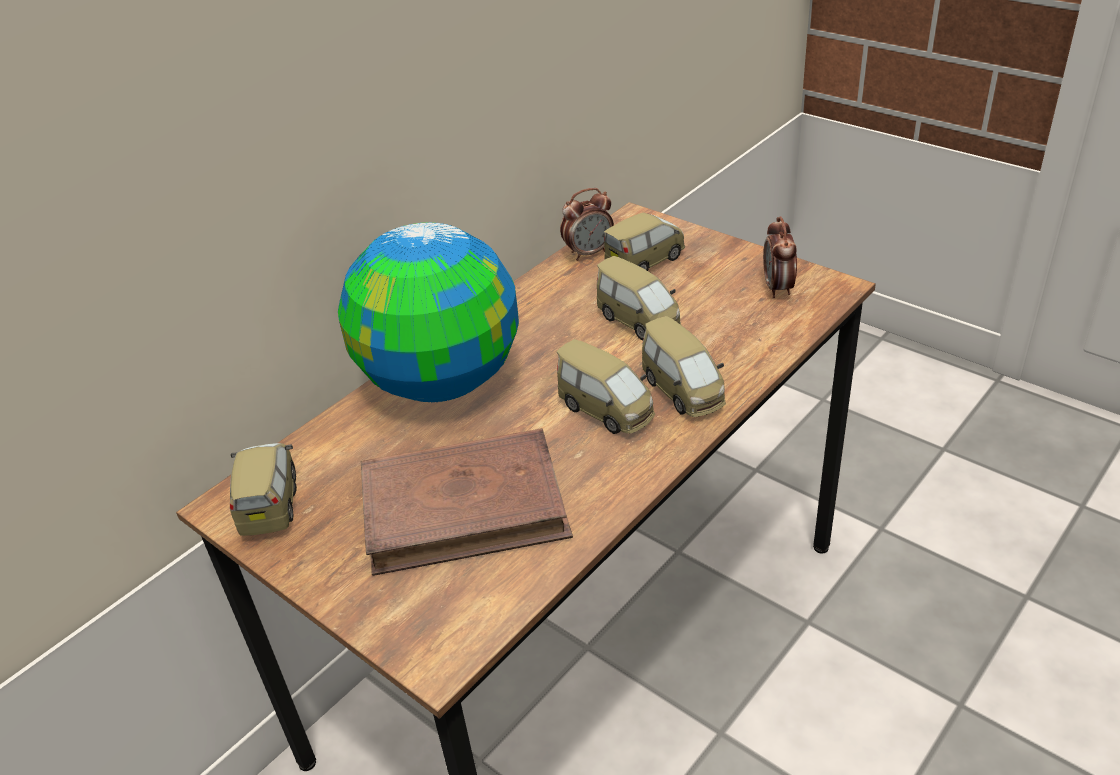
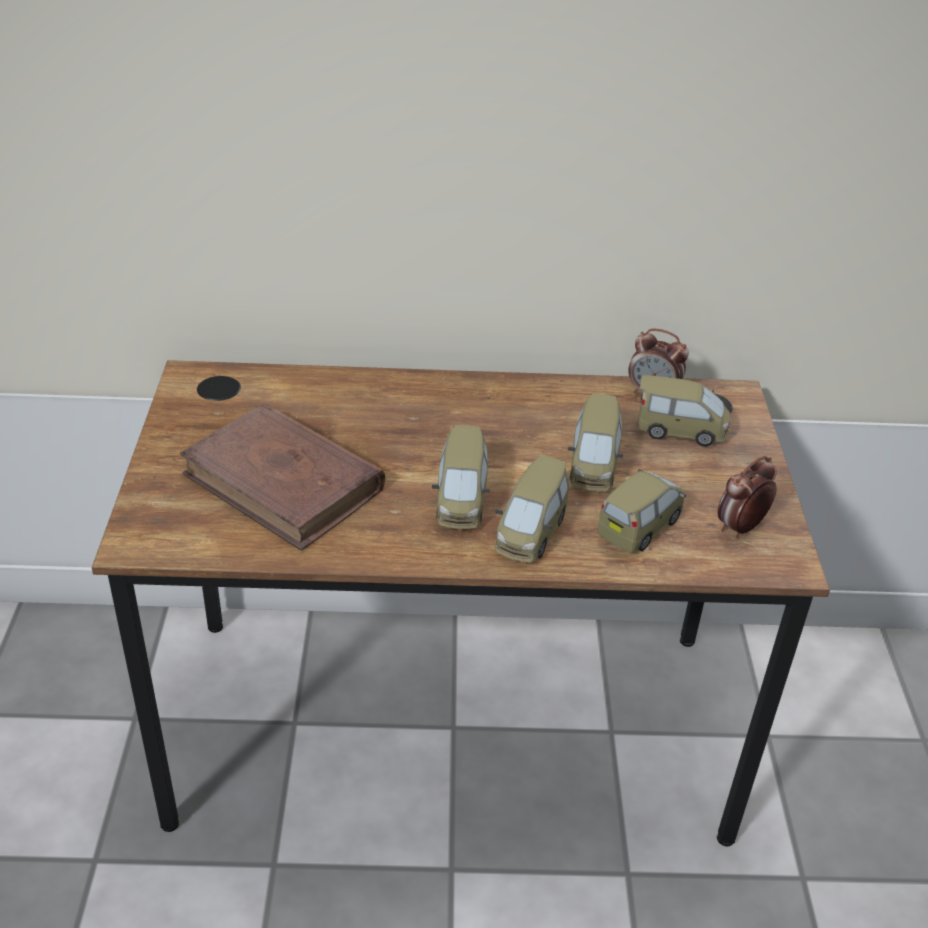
camera: 45 degrees right, 0 degrees up
toy car [230,443,296,536] -> toy car moved to [597,469,686,553]
globe [338,222,519,402] -> none

